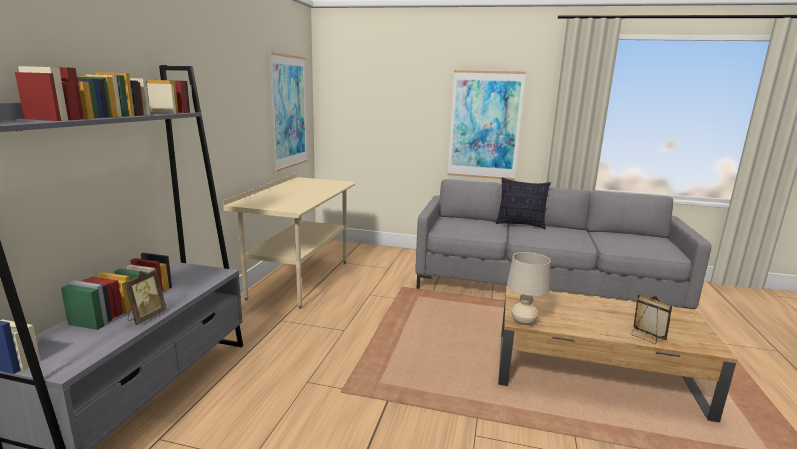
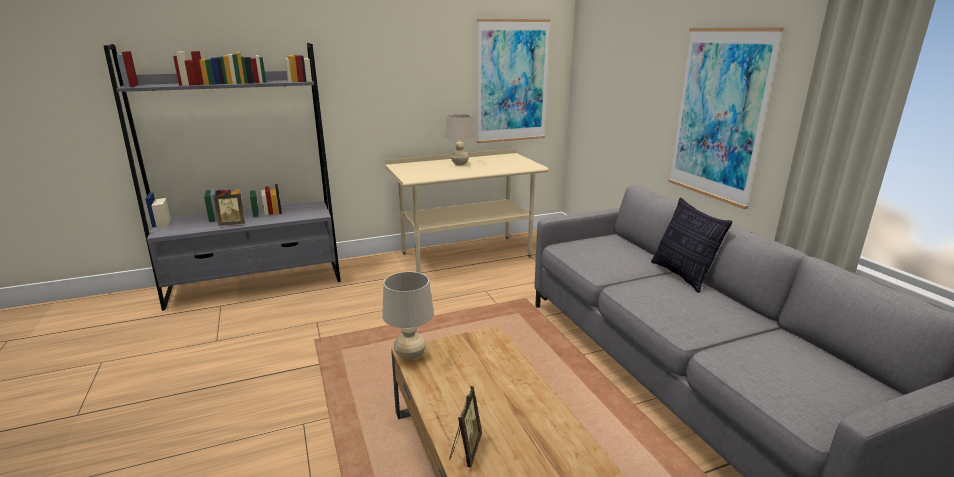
camera: 55 degrees right, 5 degrees up
none -> beige table lamp [445,114,474,165]

